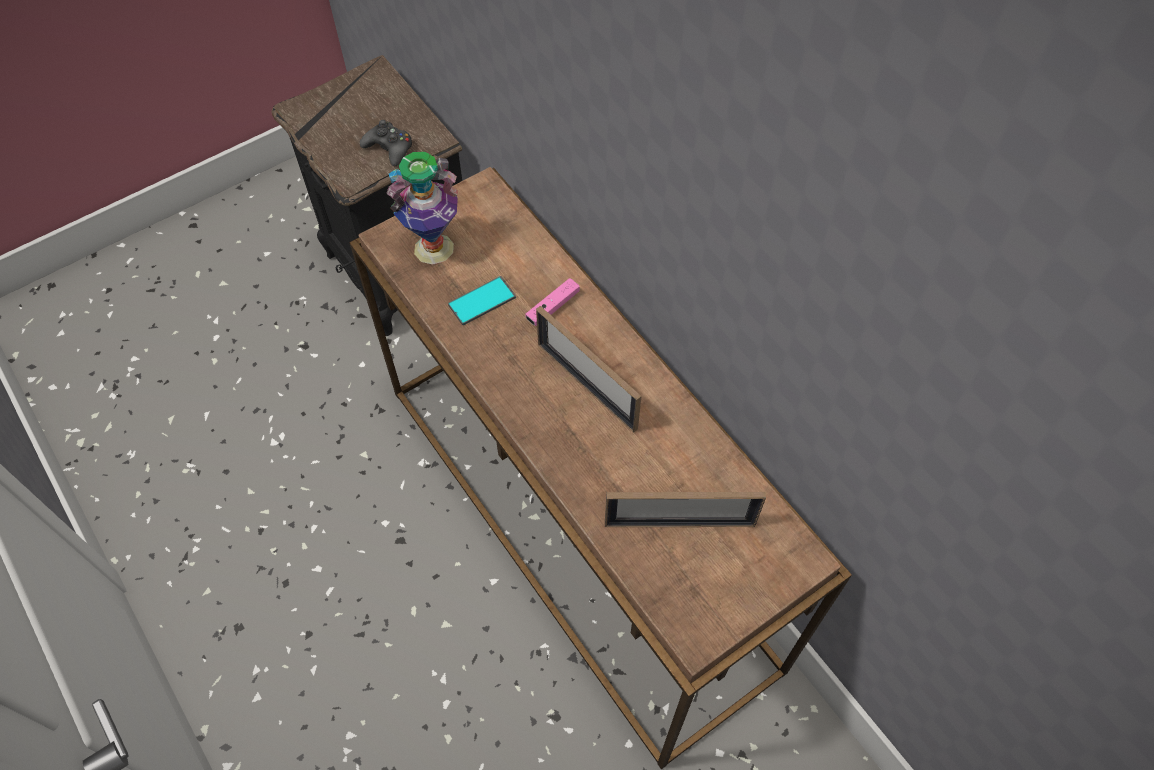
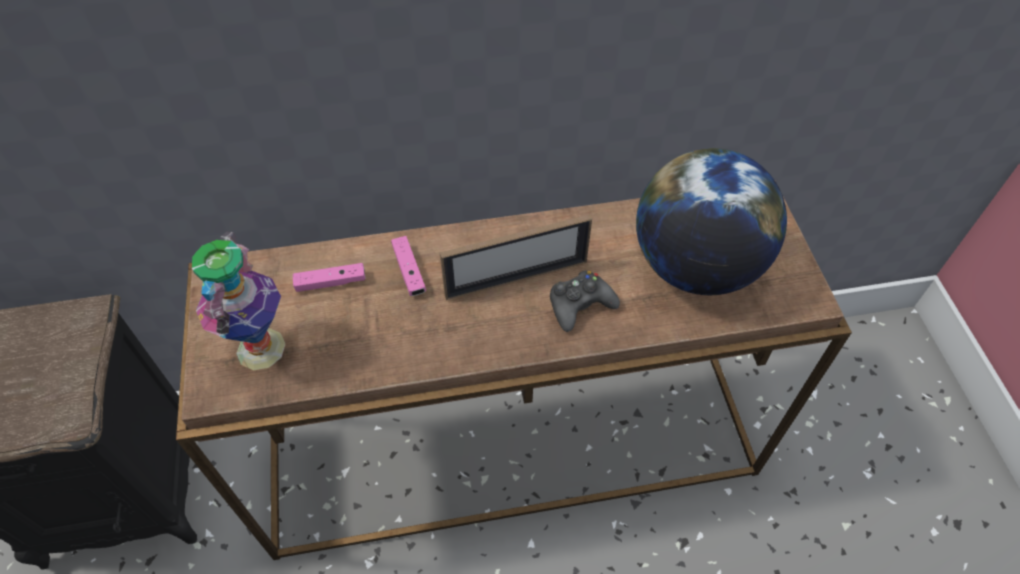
camera: 65 degrees left, 5 degrees down
black game controller [360,120,412,166] -> black game controller moved to [550,270,620,332]
phone [448,276,516,325] -> none
picture frame [605,492,766,527] -> globe [636,148,787,295]
none -> pink game controller [293,263,365,292]

